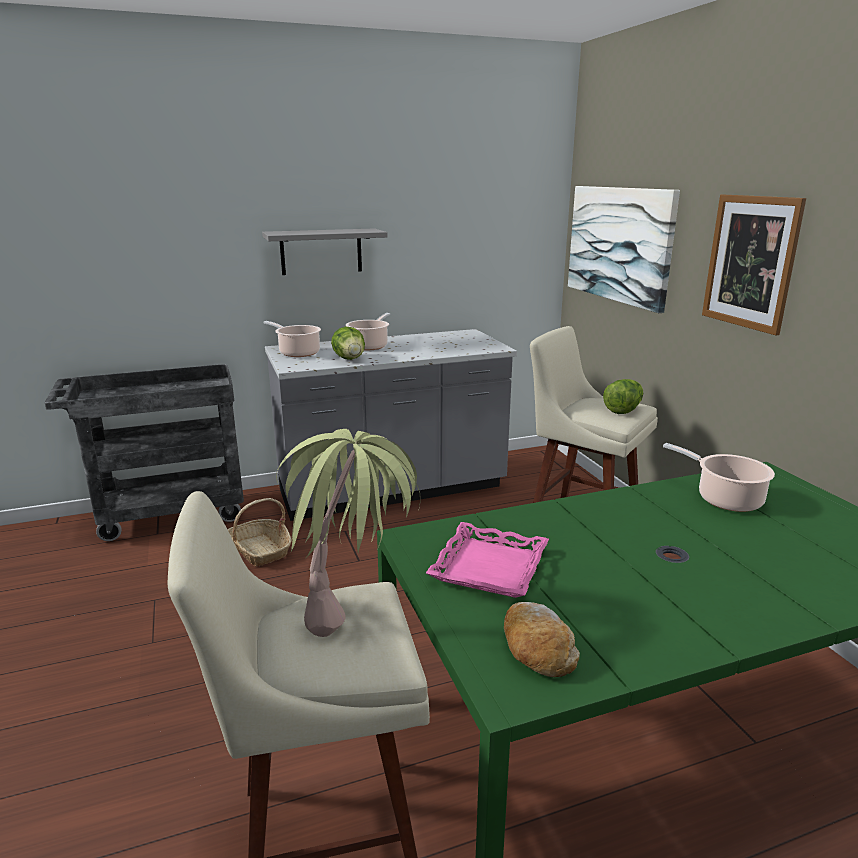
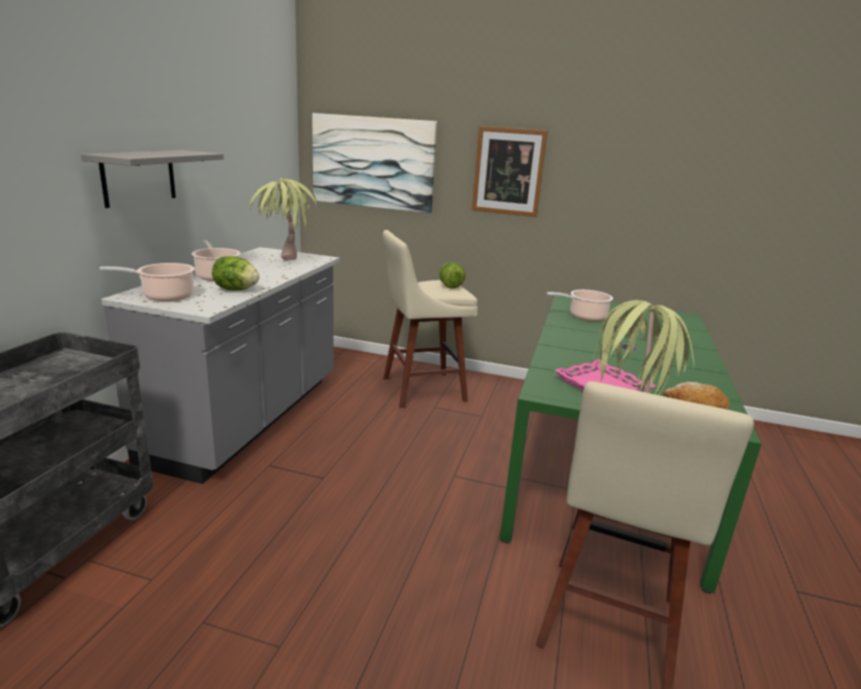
camera: 55 degrees left, 0 degrees up
basket [228,498,292,567] -> none
none -> potted plant [250,178,317,261]

